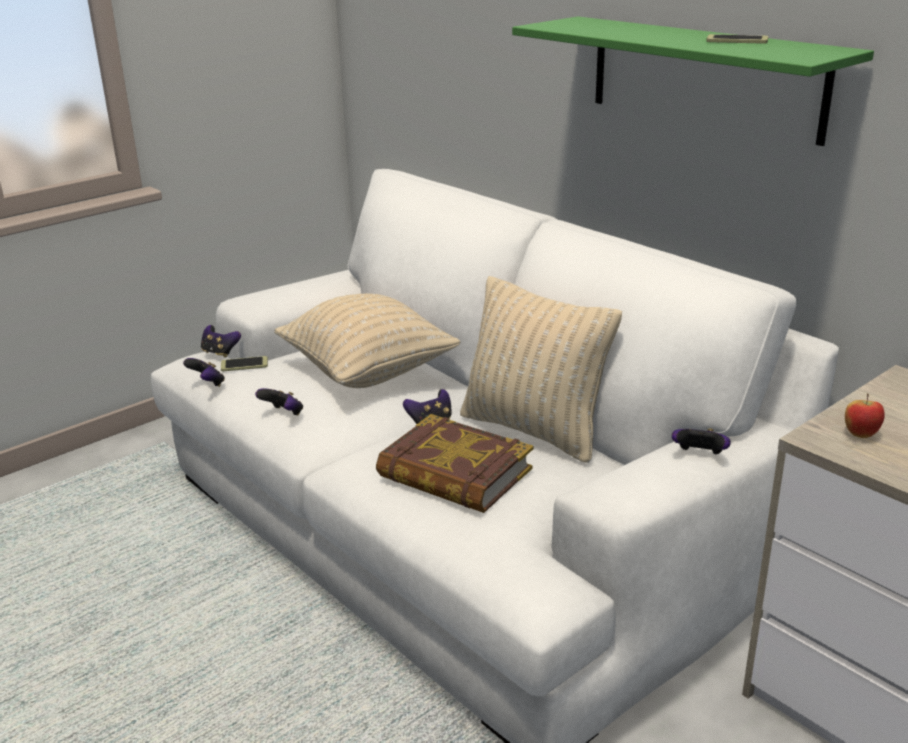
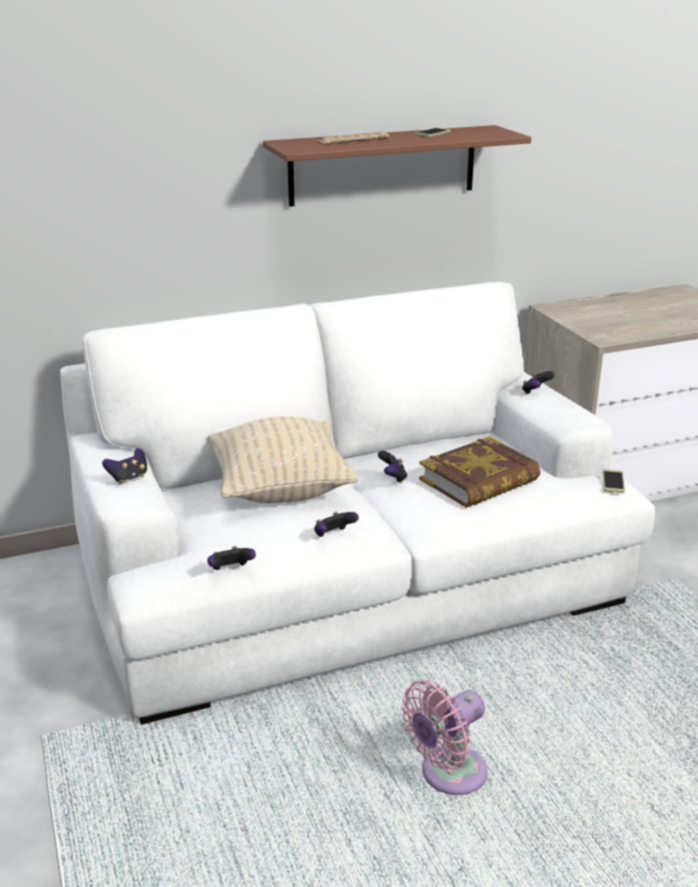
camera: 70 degrees left, 0 degrees up
game controller [201,325,241,358] -> game controller moved to [102,448,147,485]
phone [221,356,268,371] -> phone moved to [602,469,625,493]
beige pillow [460,276,622,463] -> none
green shelf [512,16,874,146] -> brown shelf [263,125,531,207]
apple [845,394,885,438] -> none
none -> newspaper [319,132,389,144]
none -> pink fan [401,680,487,795]

